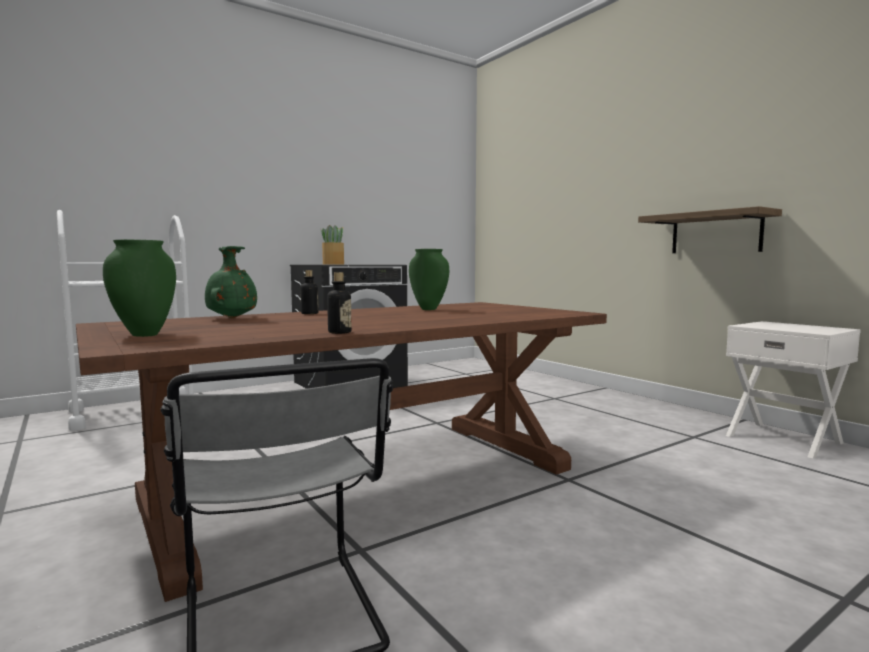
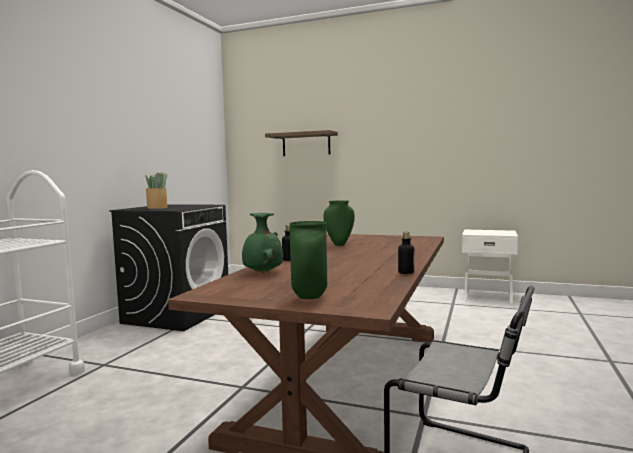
camera: 35 degrees left, 0 degrees up
shelf [638,206,782,253] -> shelf moved to [265,130,338,156]

